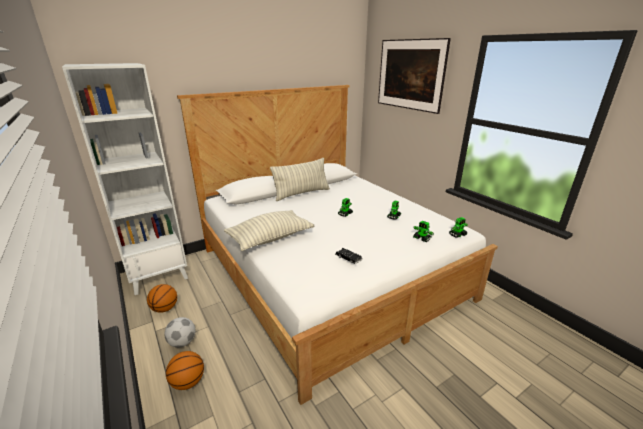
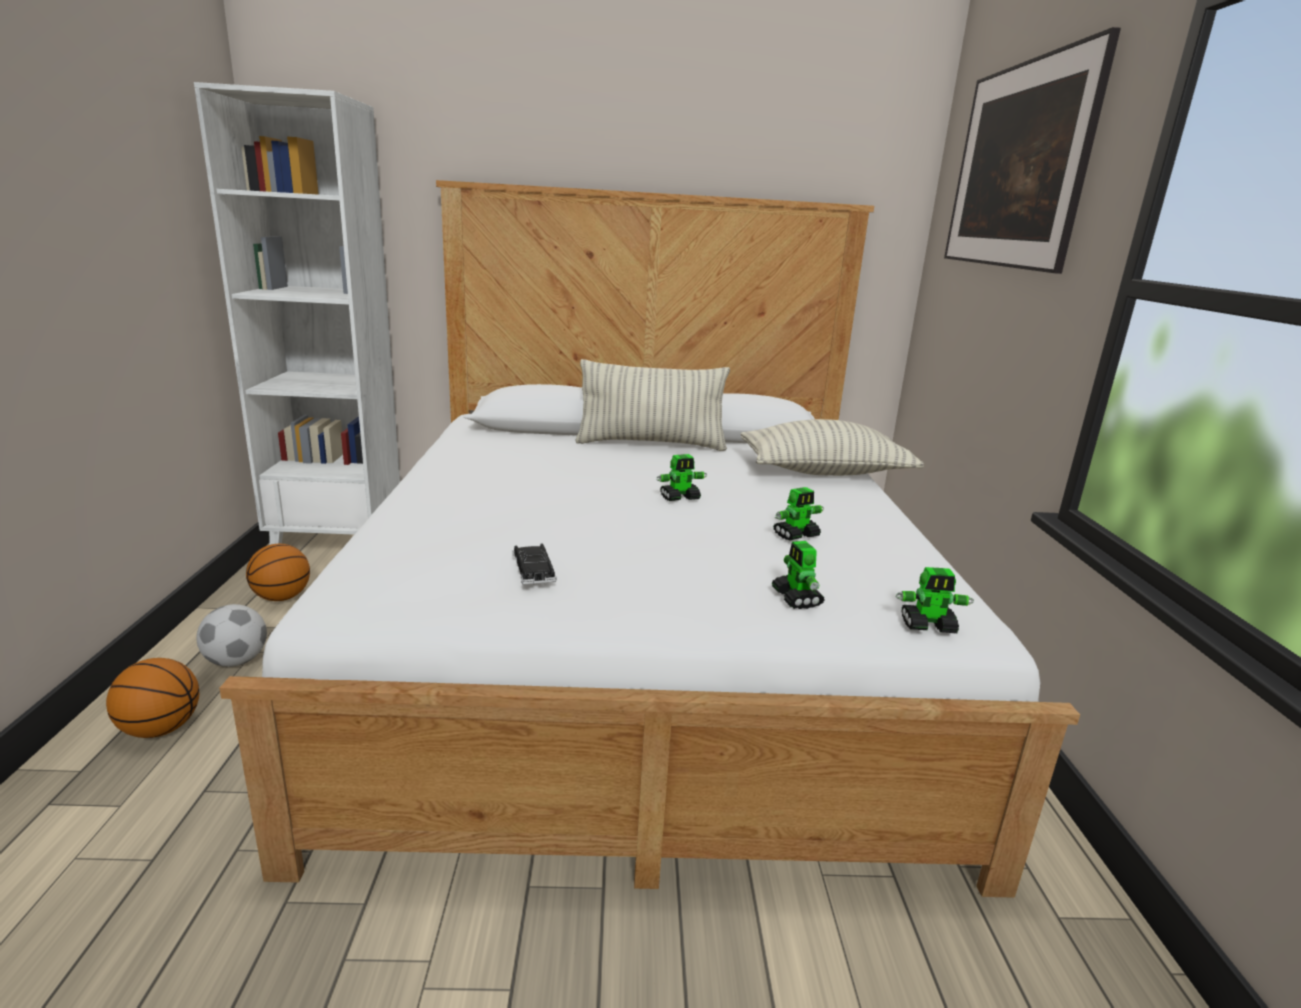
camera: 30 degrees right, 5 degrees down
pillow [224,210,314,251] -> pillow moved to [741,419,924,476]

